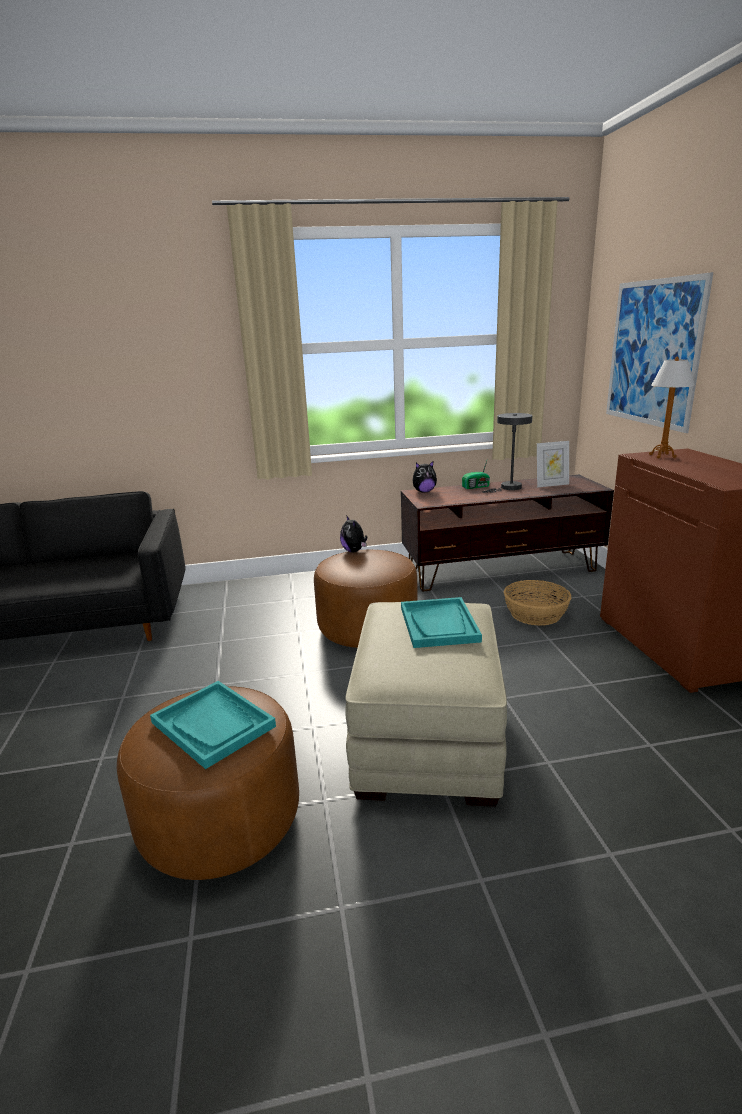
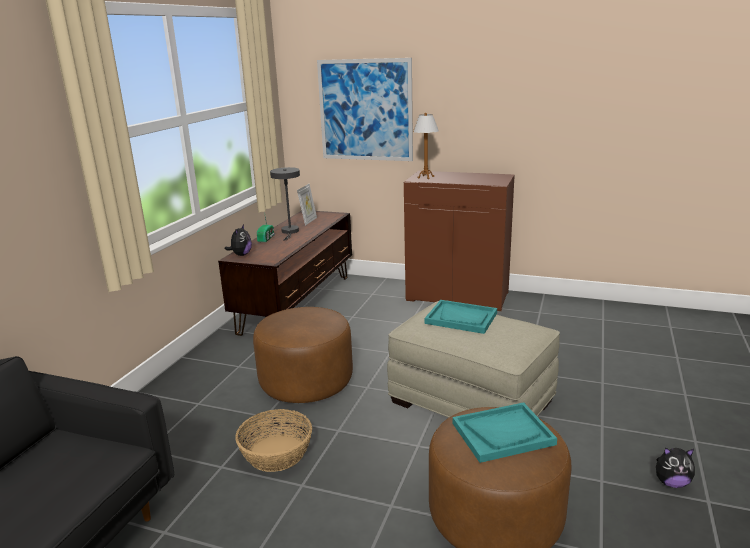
camera: 60 degrees left, 0 degrees up
plush toy [340,515,367,553] -> plush toy moved to [656,448,695,488]
basket [504,580,572,626] -> basket moved to [236,409,312,472]

